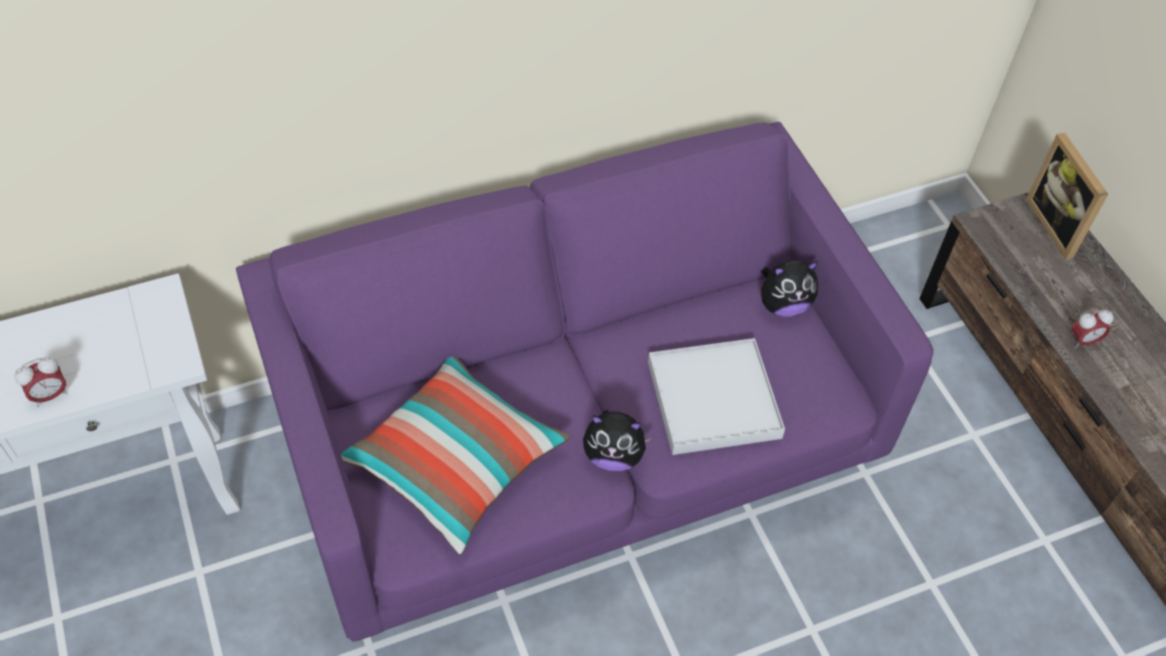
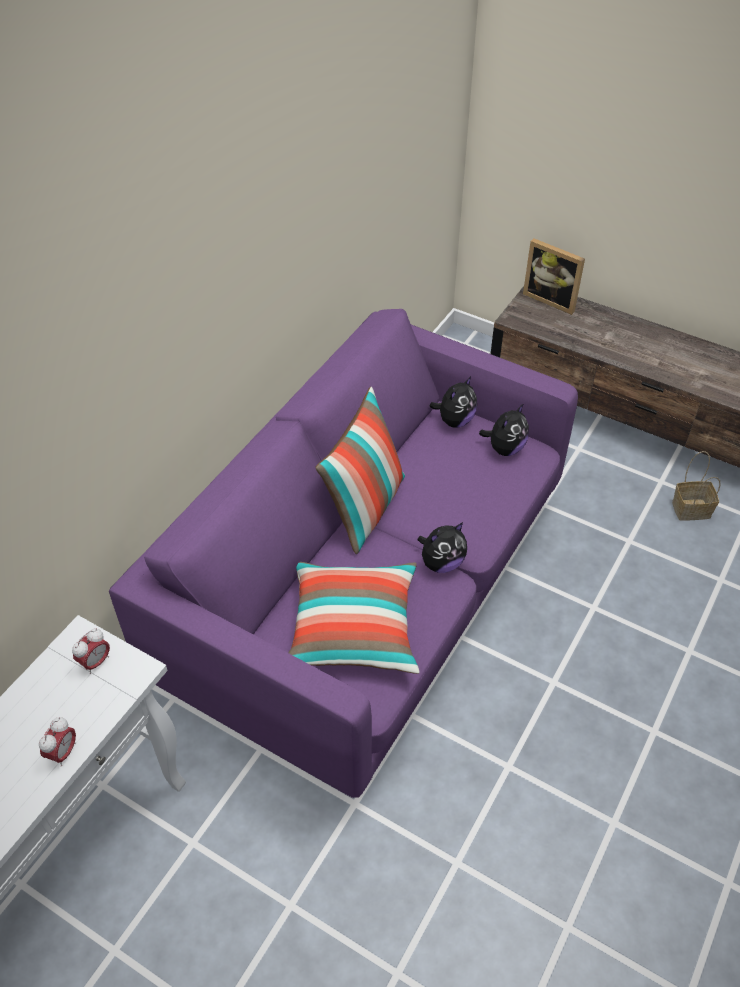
camera: 35 degrees left, 5 degrees down
white tray [648,338,785,455] -> none
alarm clock [1071,310,1113,348] -> alarm clock moved to [72,629,110,674]
none -> pillow [316,387,405,554]
none -> plush toy [479,403,529,456]
none -> basket [672,451,721,521]

